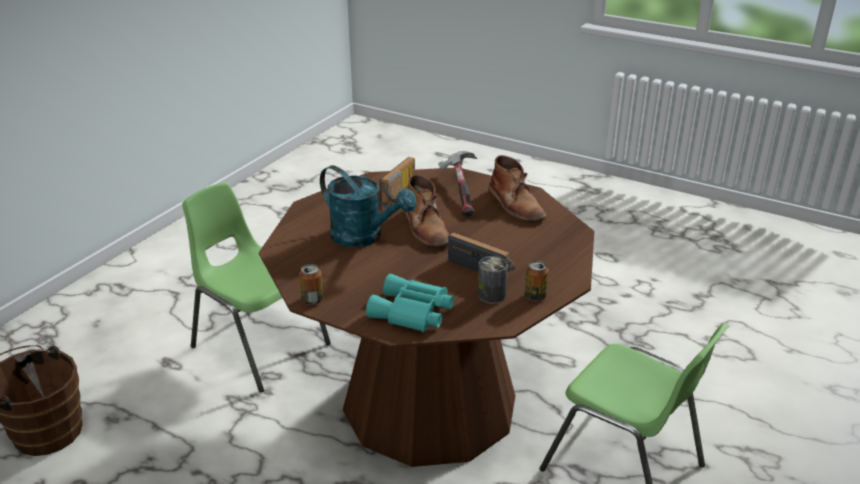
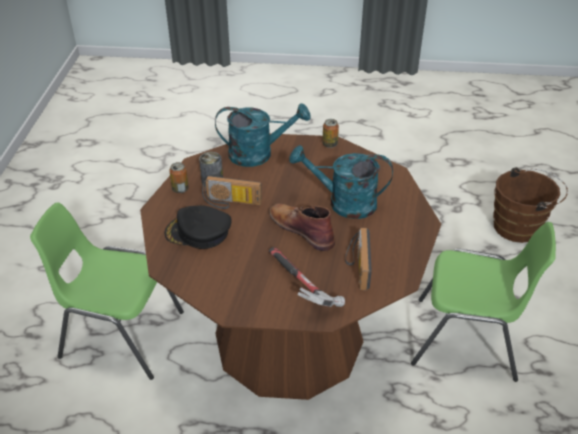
camera: 155 degrees right, 10 degrees up
turquoise binoculars [366,274,454,332] -> turquoise watering can [215,103,311,167]
brown boot [489,155,546,222] -> none
none -> black cap [165,205,232,249]

